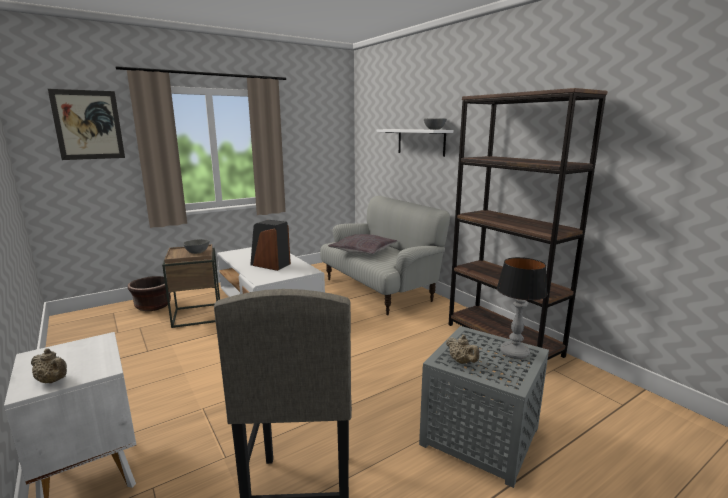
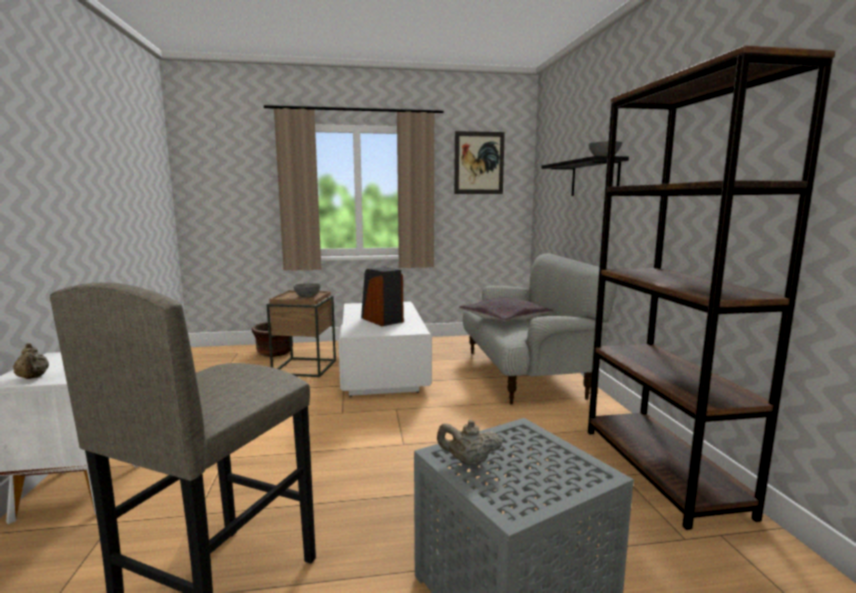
camera: 25 degrees right, 5 degrees down
picture [48,89,125,160] -> picture moved to [454,131,505,194]
white shelf [376,129,453,157] -> black shelf [541,156,629,196]
beige teapot [446,335,479,364] -> beige teapot turned 105 degrees clockwise [437,420,502,466]
table lamp [497,257,548,359] -> none

